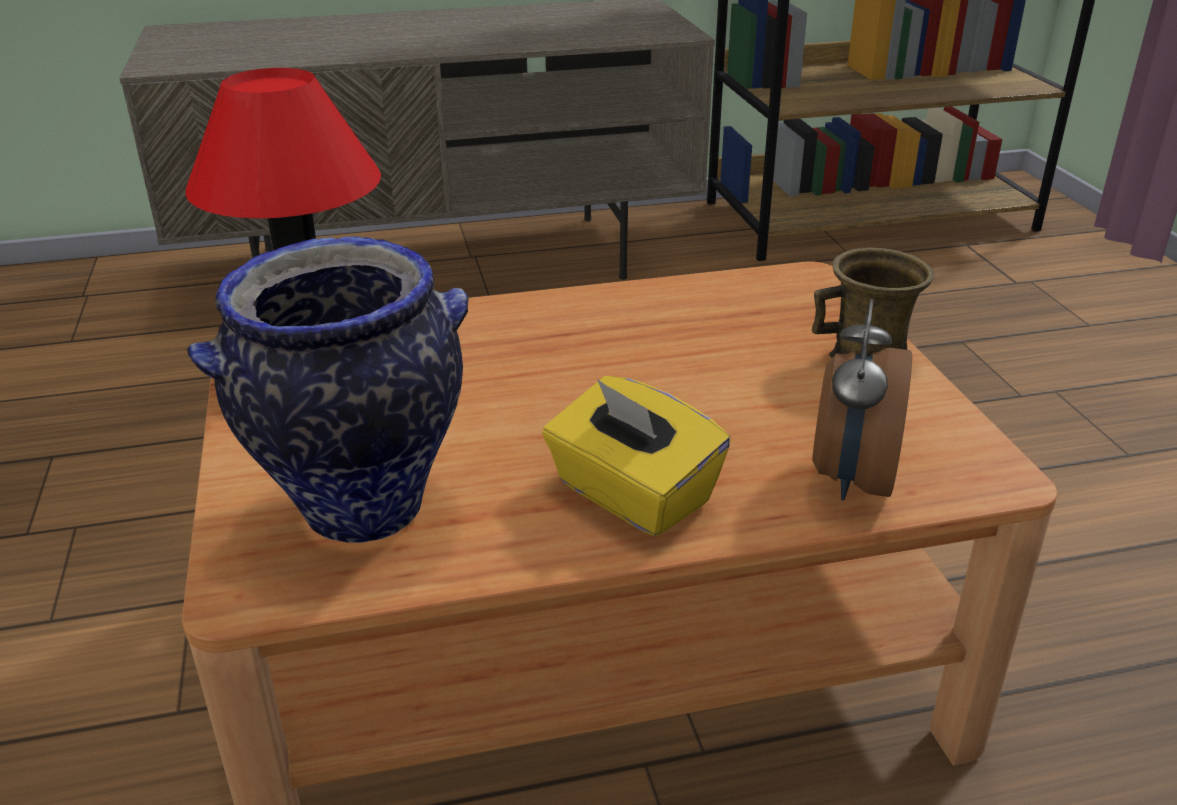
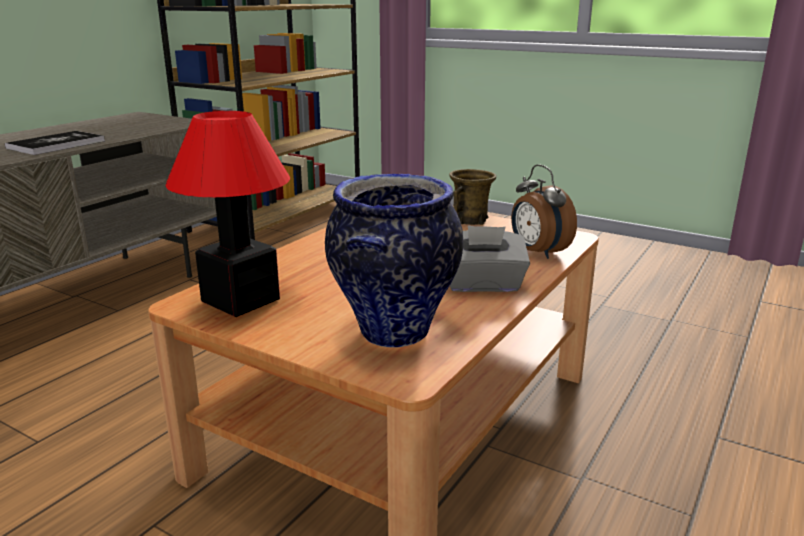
camera: 45 degrees left, 10 degrees down
yellow tissue box [542,376,731,537] -> grey tissue box [450,225,530,292]
none -> book [5,131,105,155]

